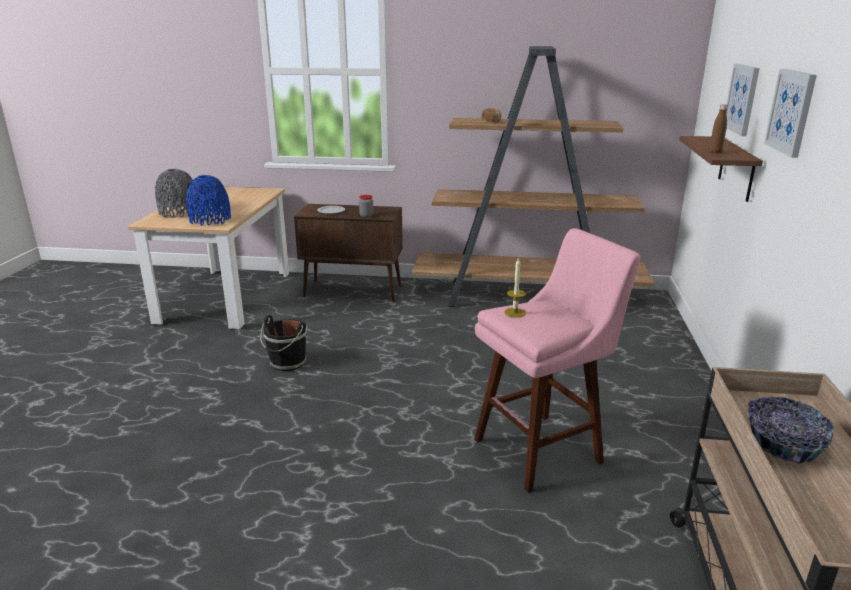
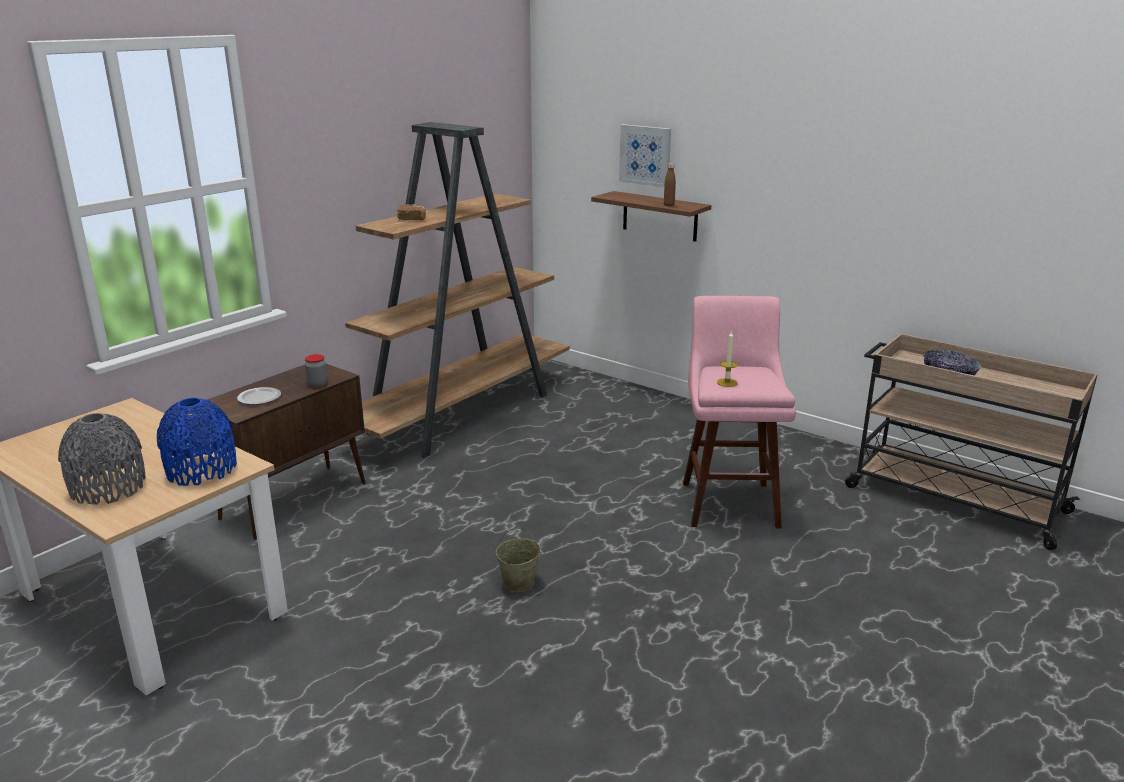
camera: 60 degrees left, 0 degrees up
black bucket [260,315,307,371] -> none
picture [764,69,817,158] -> none
none -> beige bucket [496,527,541,592]

